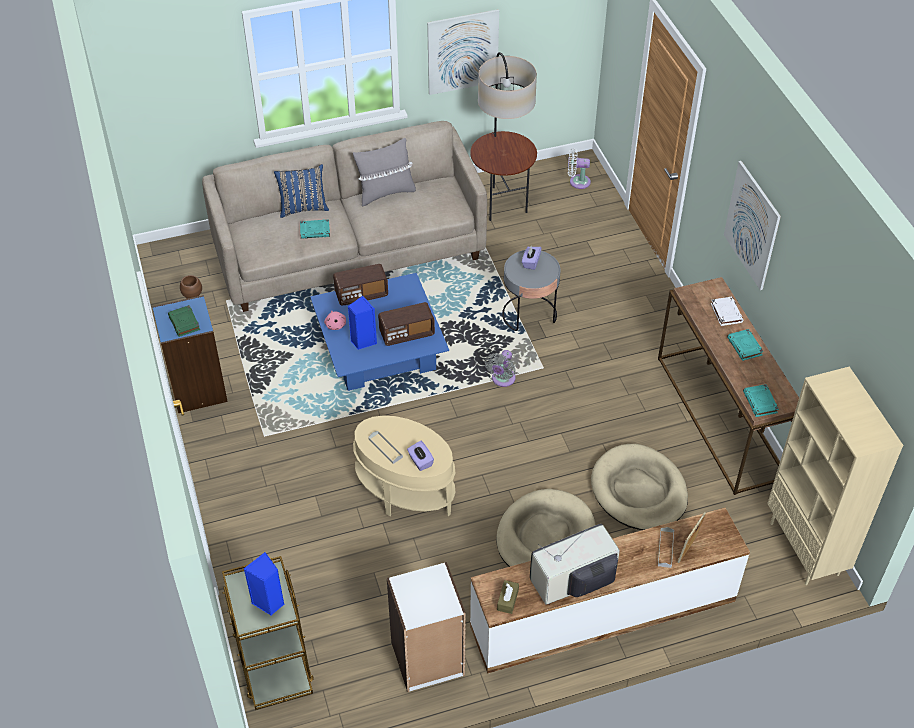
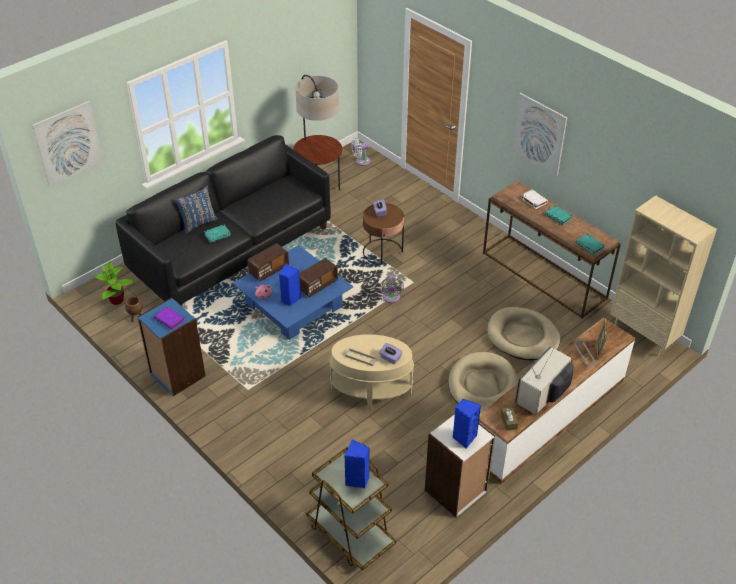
camera: 25 degrees left, 5 degrees down
green book [168,305,200,337] -> purple book [154,306,185,330]
beige sofa [202,121,487,312] -> black sofa [116,135,331,306]
grey pillow [353,138,416,207] -> none
picture [427,9,499,95] -> picture moved to [32,101,103,187]
grey side table [502,250,560,331] -> brown side table [363,203,404,265]
none -> potted plant [94,261,136,305]
none -> blue speaker [452,399,481,449]

